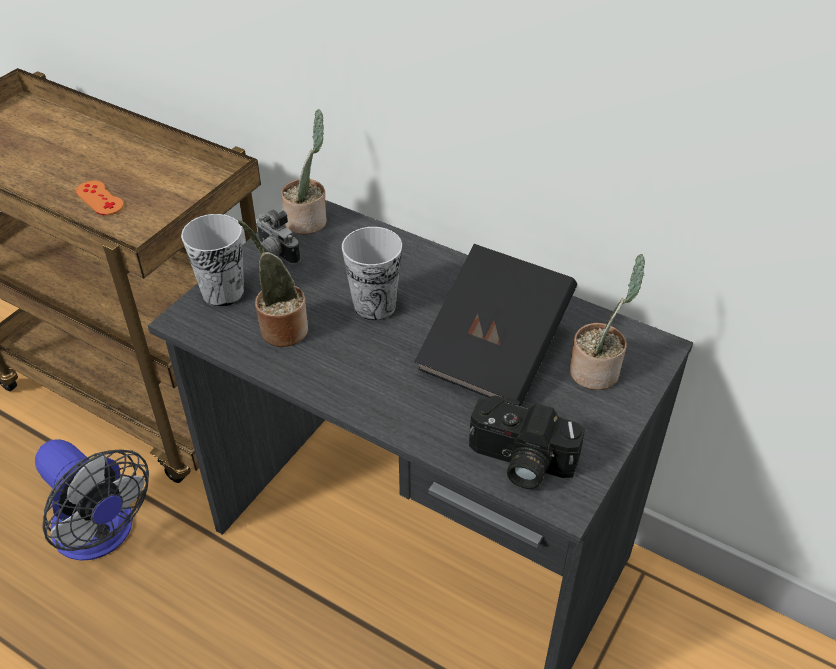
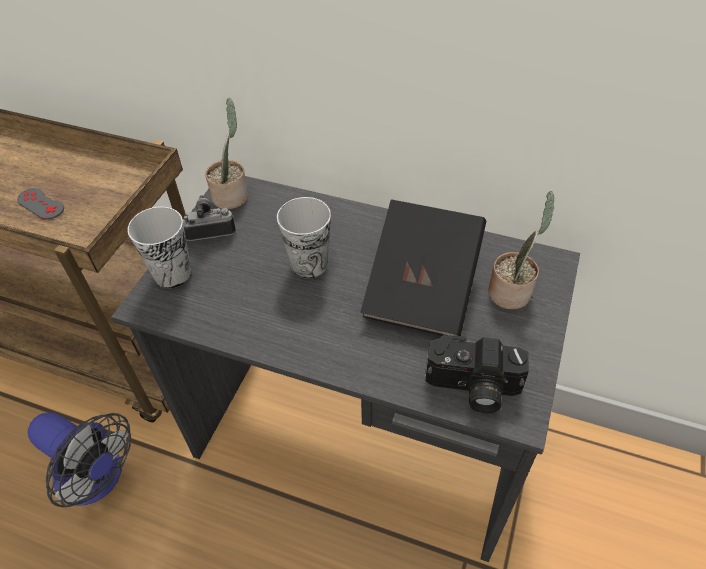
camera: 10 degrees left, 5 degrees up
orange game controller [76,181,124,216] -> grey game controller [17,188,64,220]
potted plant [238,220,308,347] -> none
camera [256,210,301,265] -> camera turned 135 degrees clockwise [183,195,236,241]

